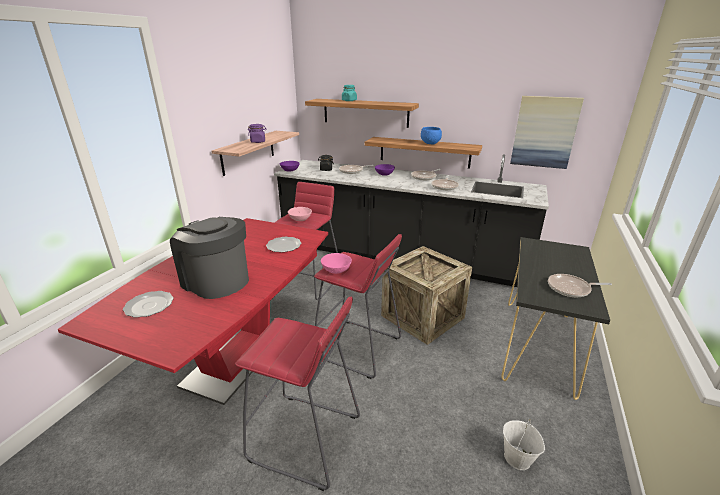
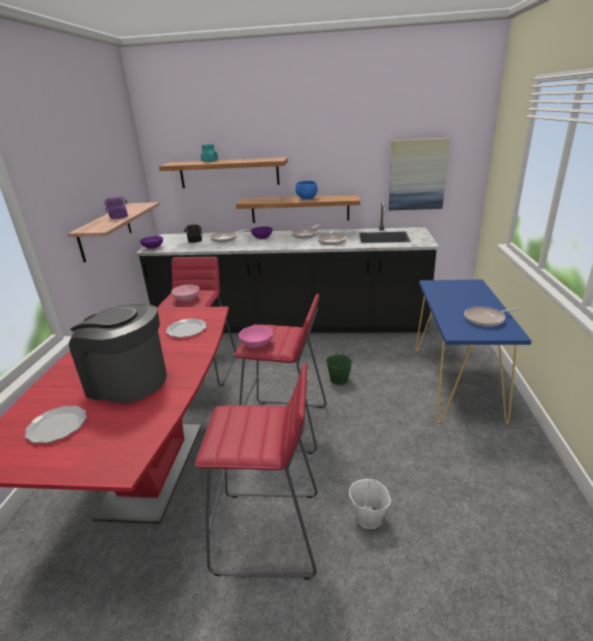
camera: 15 degrees left, 0 degrees up
crate [381,246,472,345] -> green bucket [326,348,352,385]
black console table [501,237,610,400] -> blue console table [415,280,532,424]
white bucket [503,419,545,470] -> white bucket moved to [349,474,391,529]

